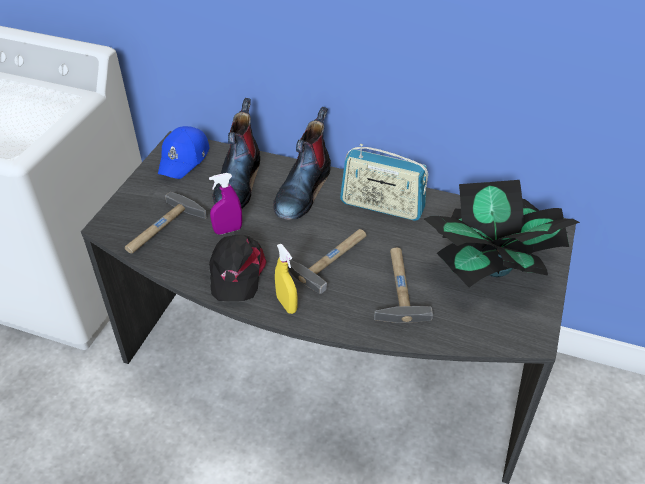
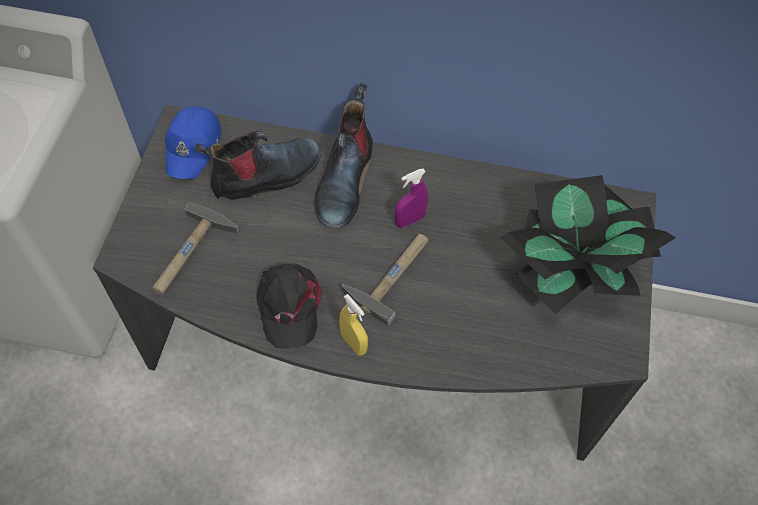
camera: 10 degrees left, 15 degrees up
purple spray bottle [209,173,242,235] -> purple spray bottle moved to [395,169,428,228]
boot [212,98,260,209] -> boot turned 120 degrees counterclockwise [195,130,321,199]
radio [340,144,428,221] -> none
hammer [374,248,433,323] -> none

